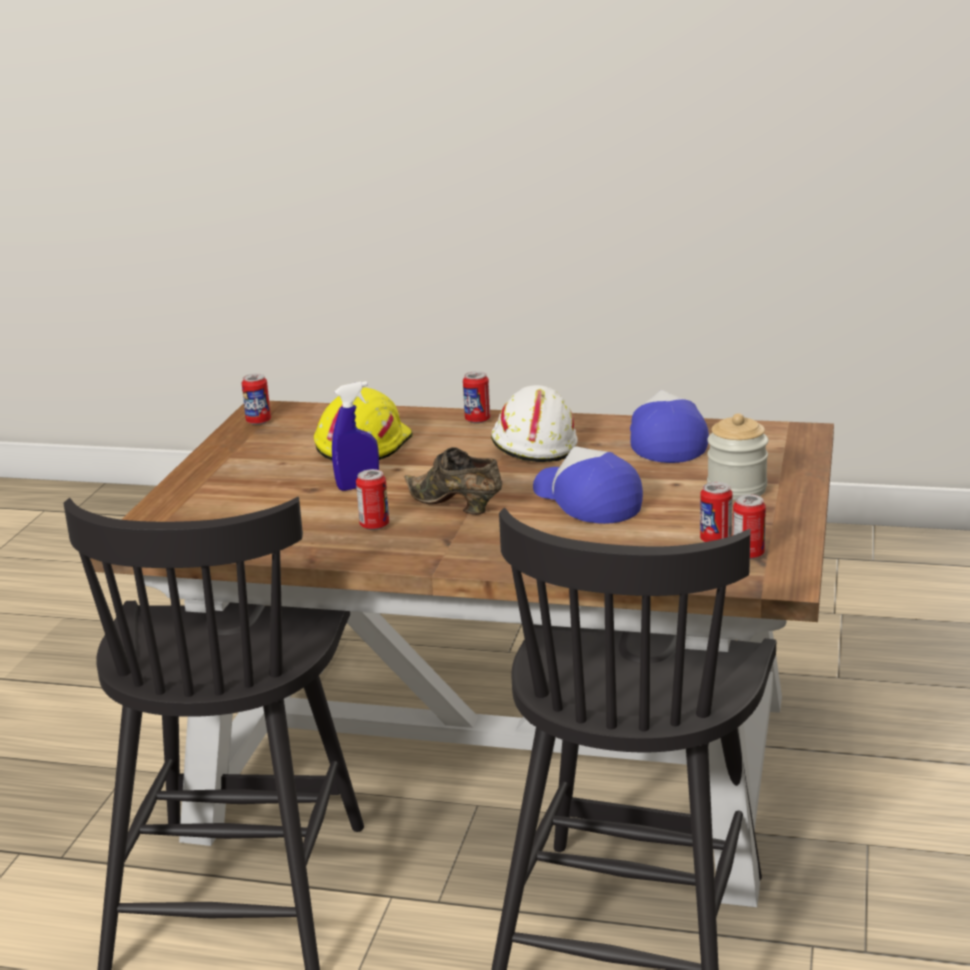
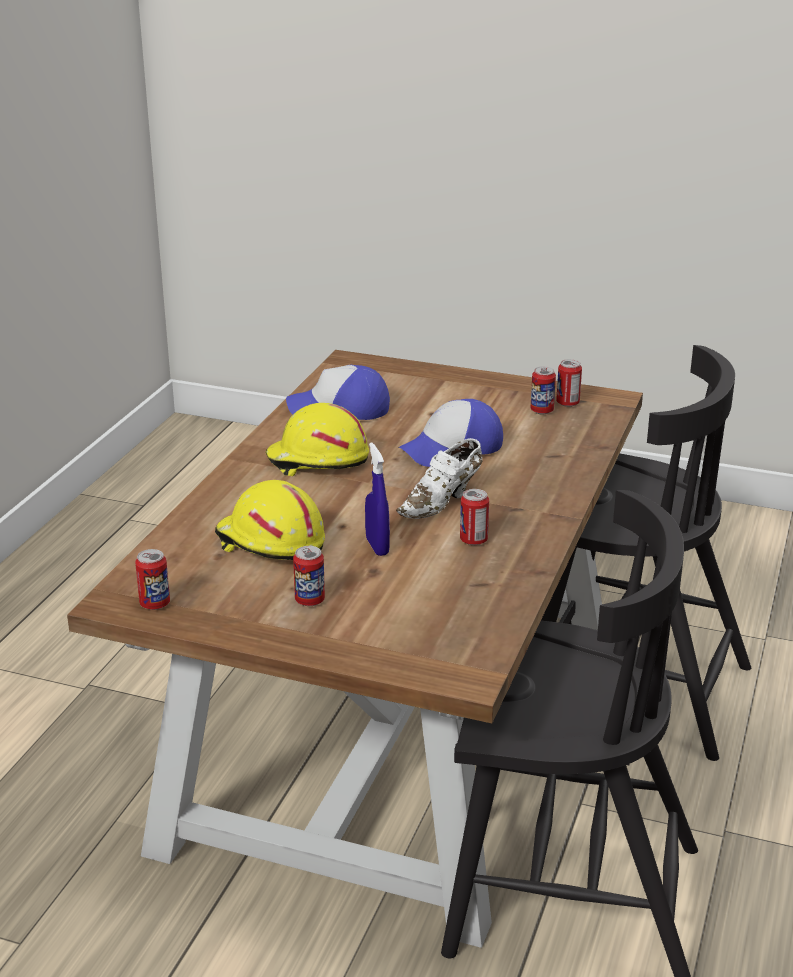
camera: 85 degrees left, 5 degrees up
brown shoe [404,447,502,515] -> white shoe [396,438,482,519]
can [463,371,490,424] -> can moved to [293,546,325,606]
white hard hat [491,385,578,462] -> yellow hard hat [265,403,369,476]
jar [707,413,769,500] -> none

